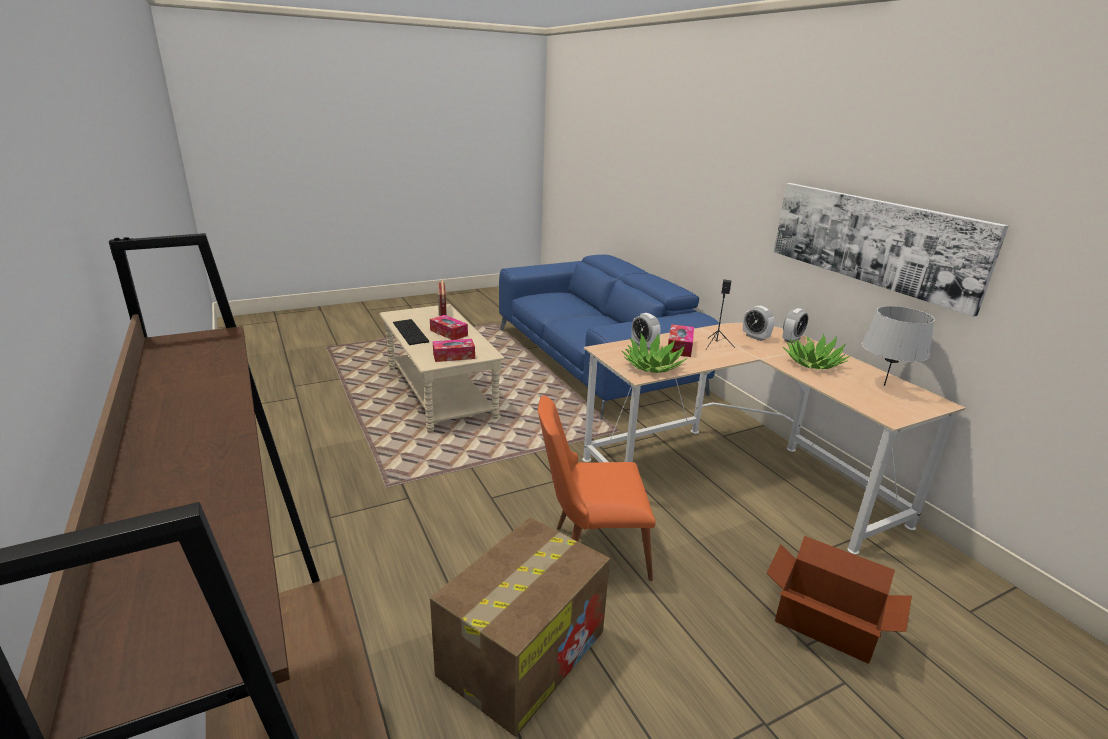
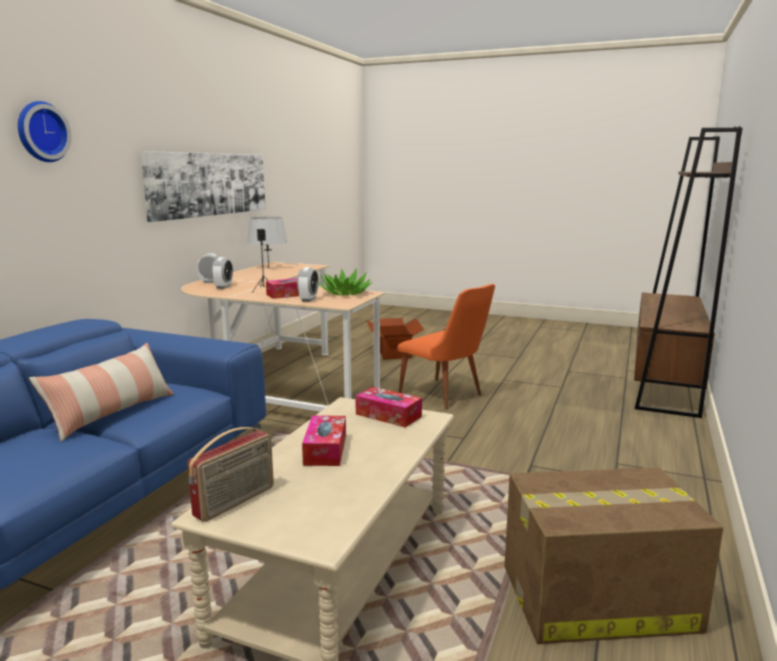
camera: 130 degrees left, 10 degrees down
keyboard [393,319,429,345] -> none
cardboard box [430,517,610,737] -> cardboard box moved to [504,467,723,644]
potted plant [783,334,850,369] -> none
none -> wall clock [18,101,72,162]
none -> pillow [29,343,174,442]

